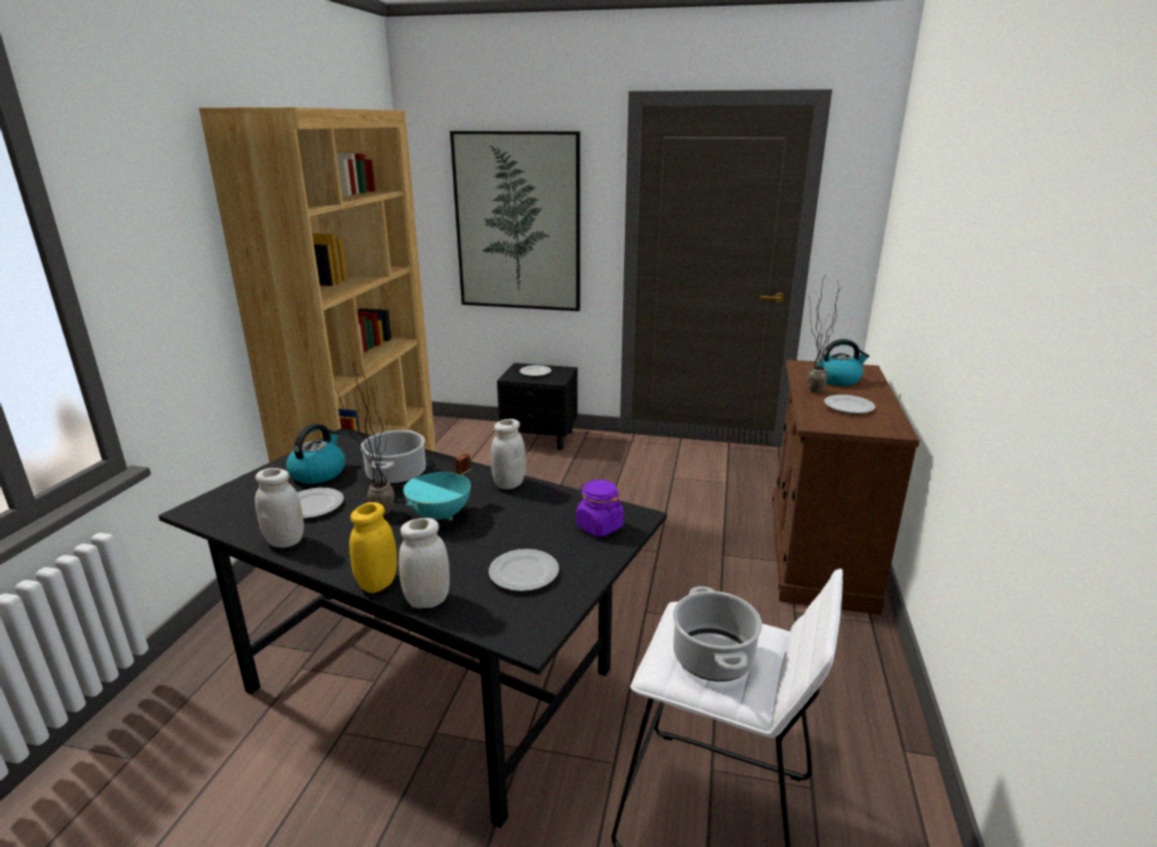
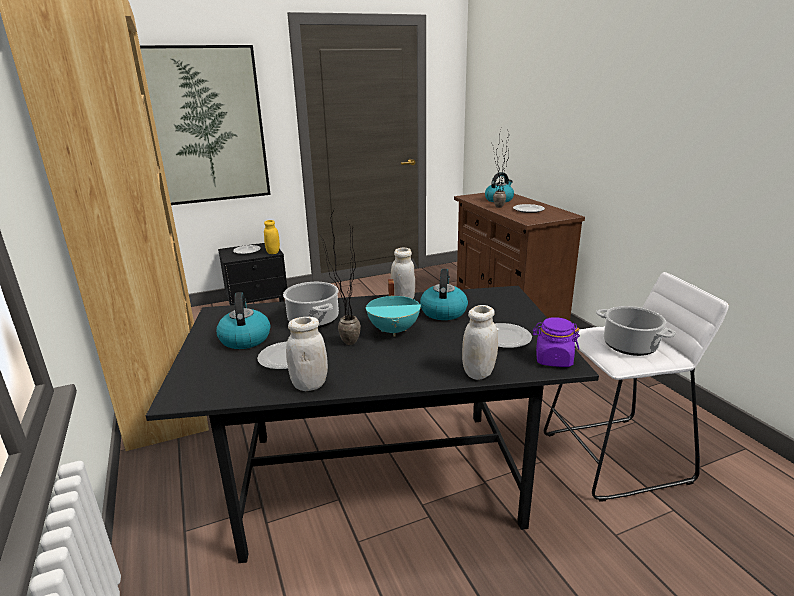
camera: 35 degrees left, 0 degrees up
yellow jar [349,502,397,593] -> yellow jar moved to [264,220,280,254]
purple jar [576,480,624,537] -> purple jar moved to [533,317,580,367]
none -> kettle [420,269,468,320]

